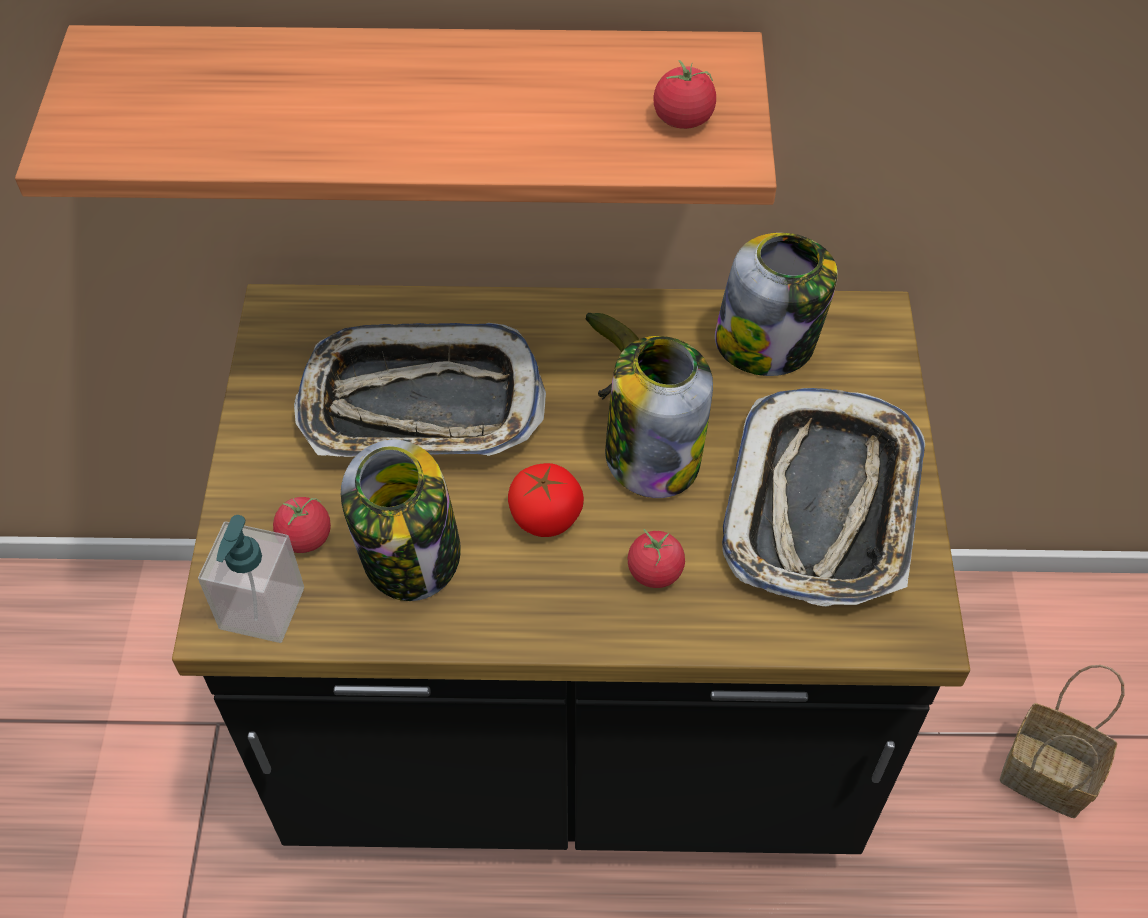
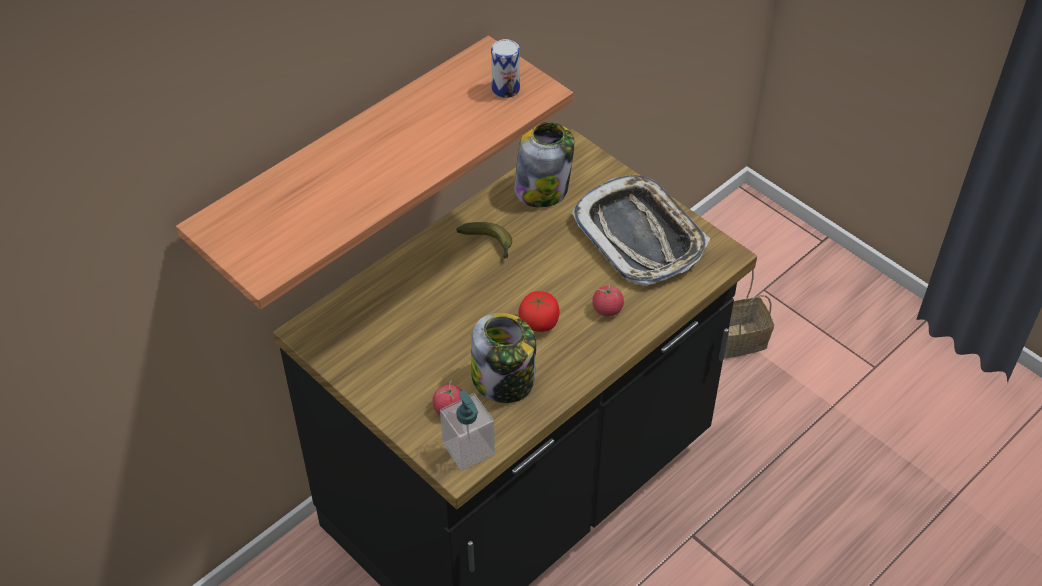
camera: 45 degrees left, 5 degrees down
tray [294,323,546,457] -> none
jar [605,336,713,498] -> none
tomato [654,60,716,129] -> can [491,39,520,98]

